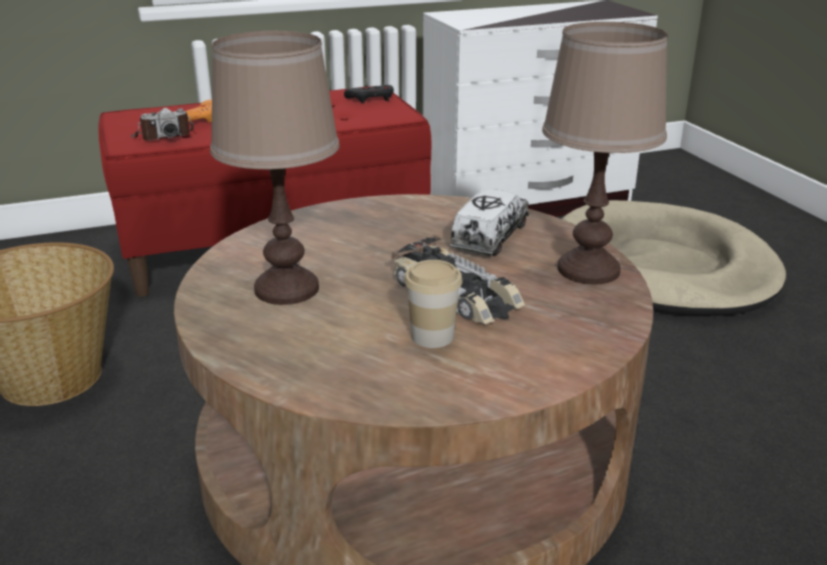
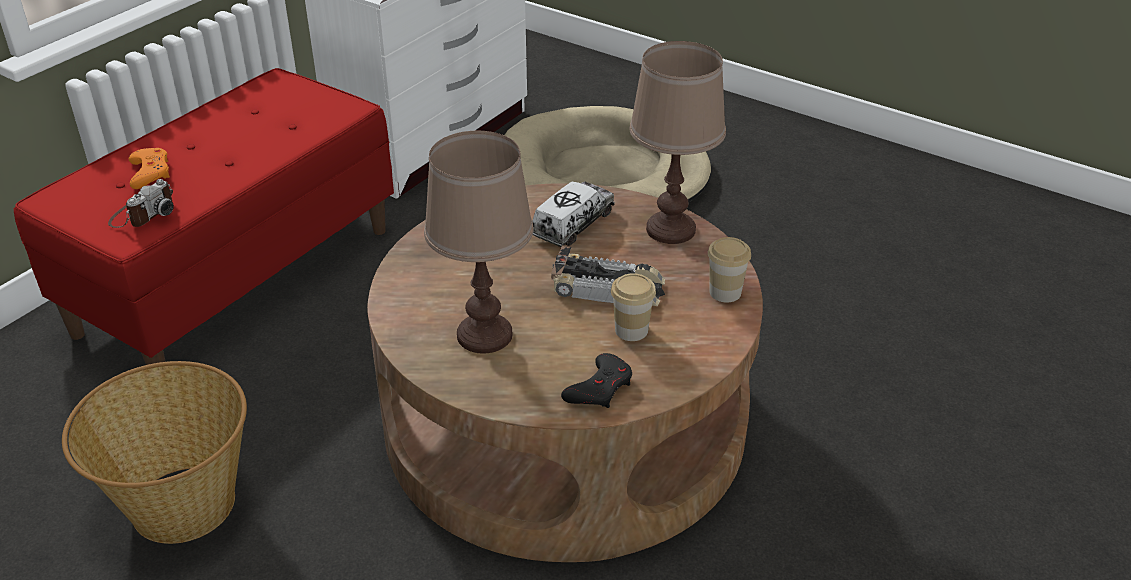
camera: 35 degrees left, 10 degrees up
black game controller [344,85,394,103] -> black game controller moved to [561,353,632,408]
toy truck [450,189,529,256] -> toy truck turned 45 degrees clockwise [532,181,615,247]
none -> cup [708,237,751,303]

